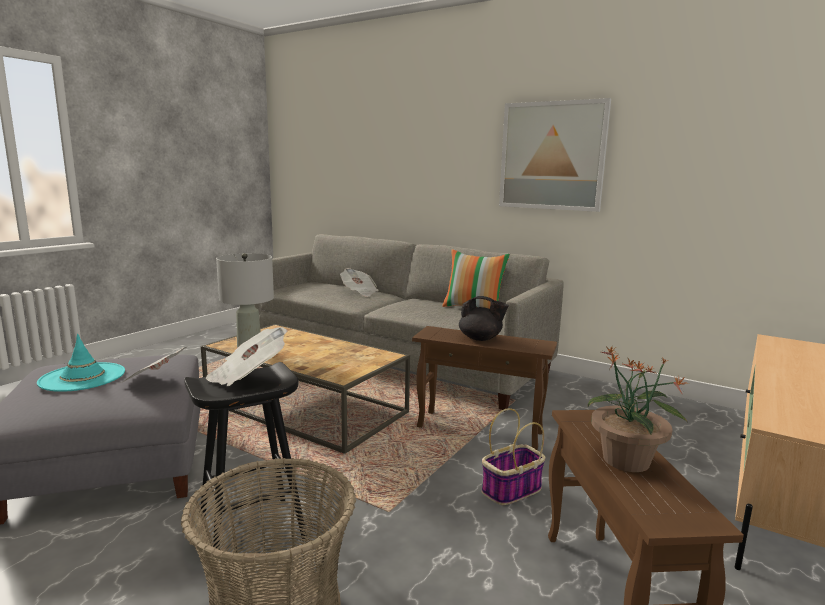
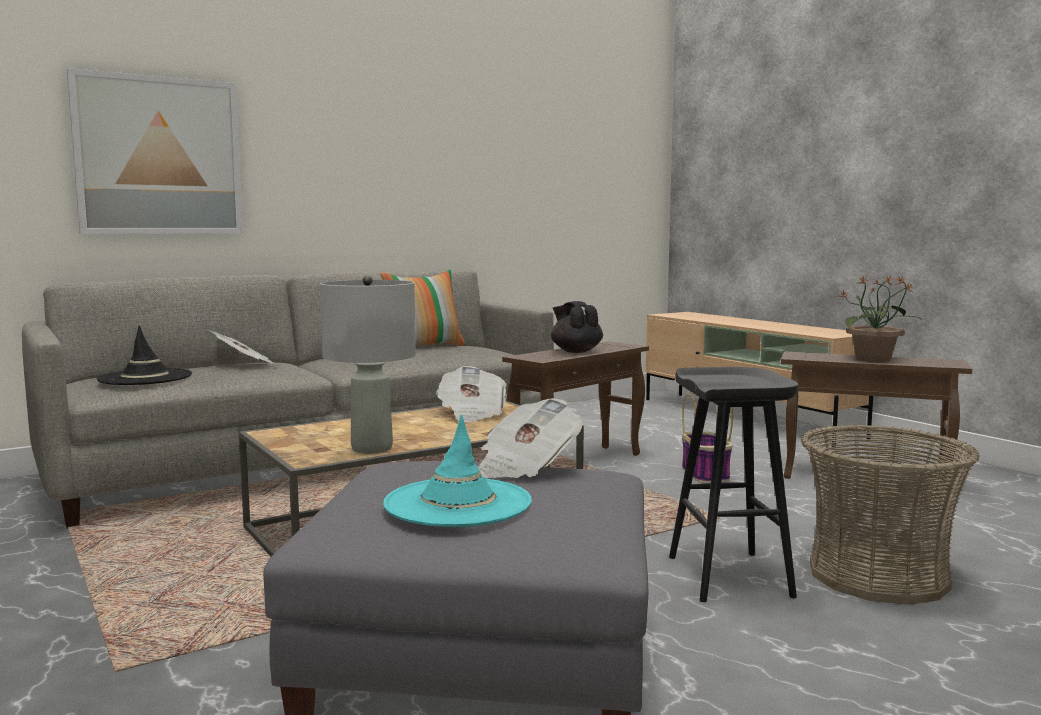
camera: 65 degrees left, 5 degrees down
newspaper [206,327,288,386] -> newspaper moved to [436,366,506,422]
black teapot [459,296,509,341] -> black teapot turned 75 degrees counterclockwise [551,301,603,353]
picture [499,98,611,212] -> picture moved to [67,68,243,234]
none -> black hat [96,325,192,385]

